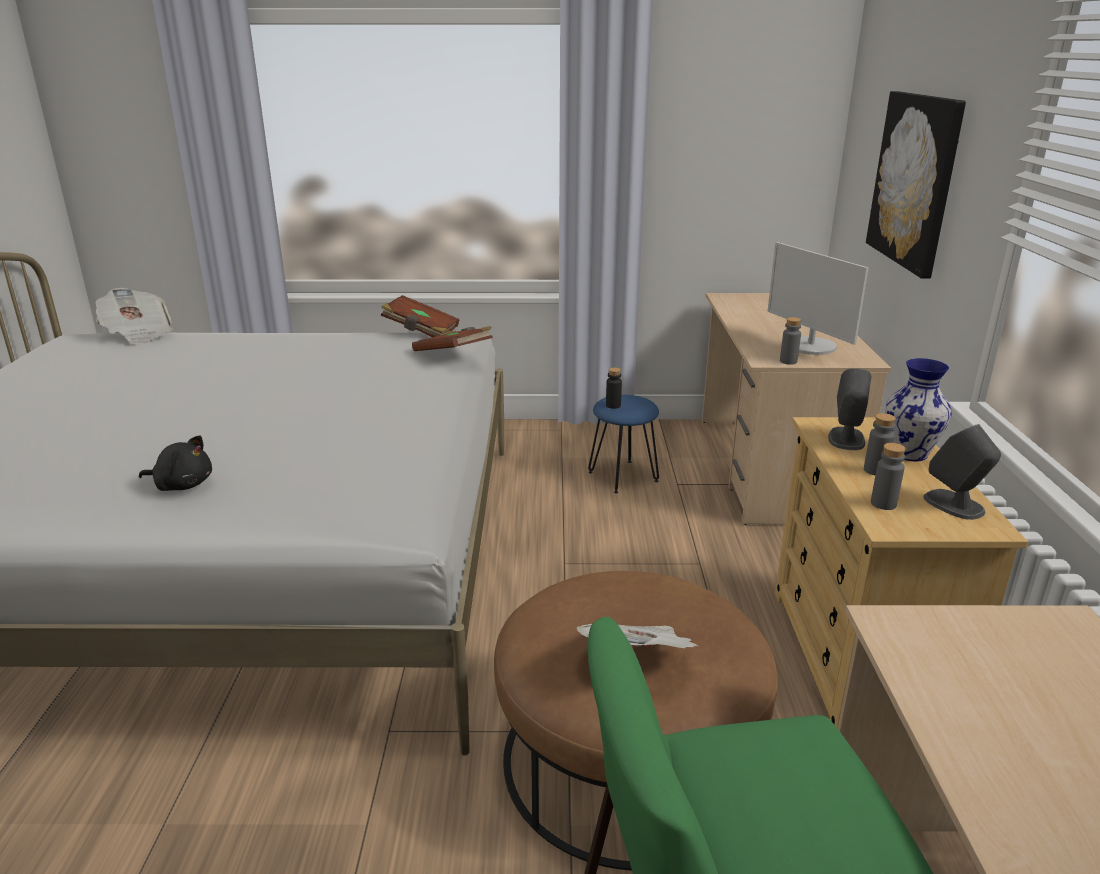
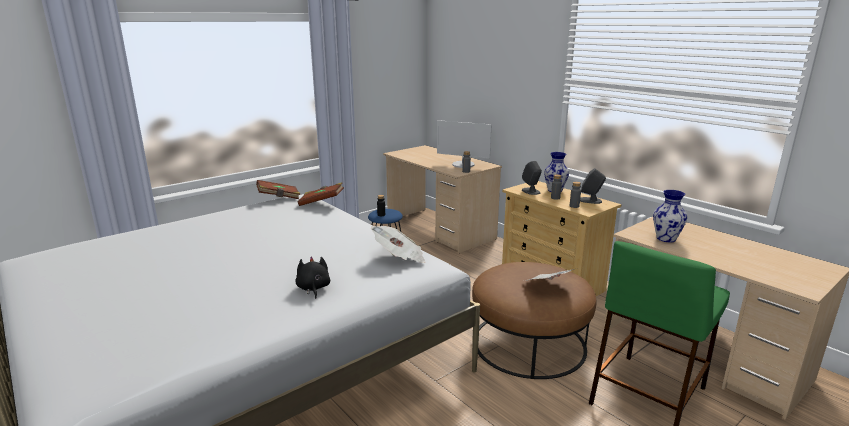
camera: 40 degrees left, 5 degrees down
newspaper [95,288,173,345] -> newspaper moved to [371,226,426,263]
black plush toy [139,435,212,491] -> black plush toy turned 75 degrees counterclockwise [295,257,330,299]
picture [866,91,966,278] -> none
none -> vase [653,190,688,242]

